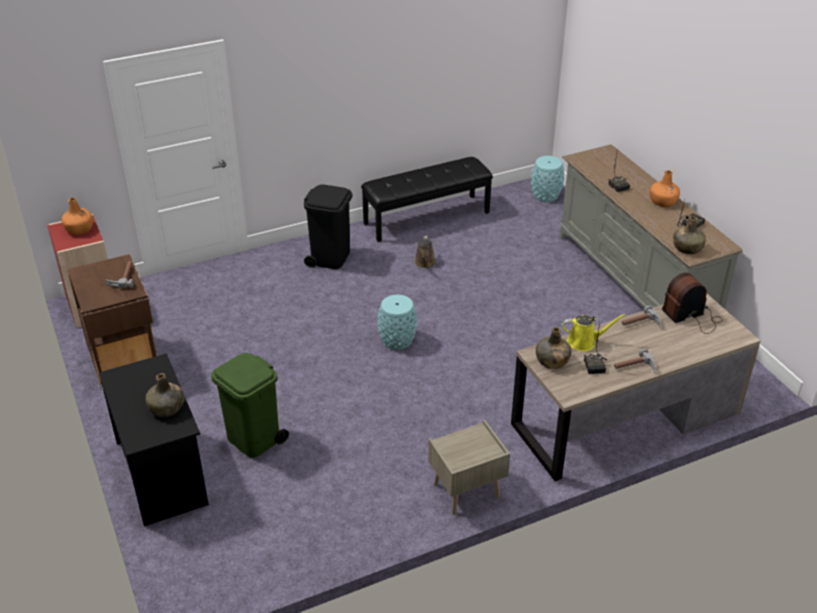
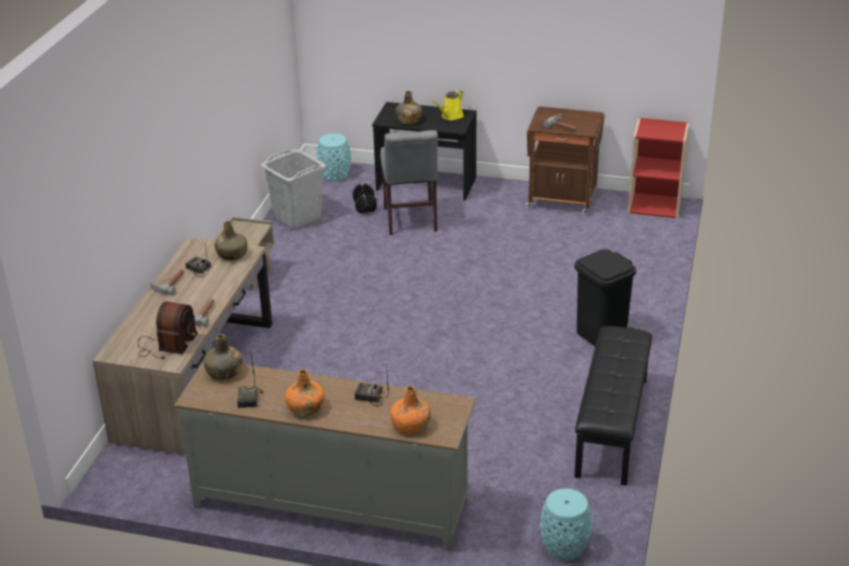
camera: 130 degrees right, 5 degrees down
orange bottle [62,197,93,235] -> orange bottle moved to [390,386,431,434]
green trash can [211,353,289,458] -> grey chair [380,130,438,235]
turquoise stool [378,295,417,350] -> turquoise stool moved to [317,133,351,181]
brown watering can [414,236,436,268] -> none
yellow watering can [562,314,626,351] -> yellow watering can moved to [432,90,464,120]
none -> grey laundry basket [260,149,326,229]
none -> black dumbbell [353,184,377,213]

